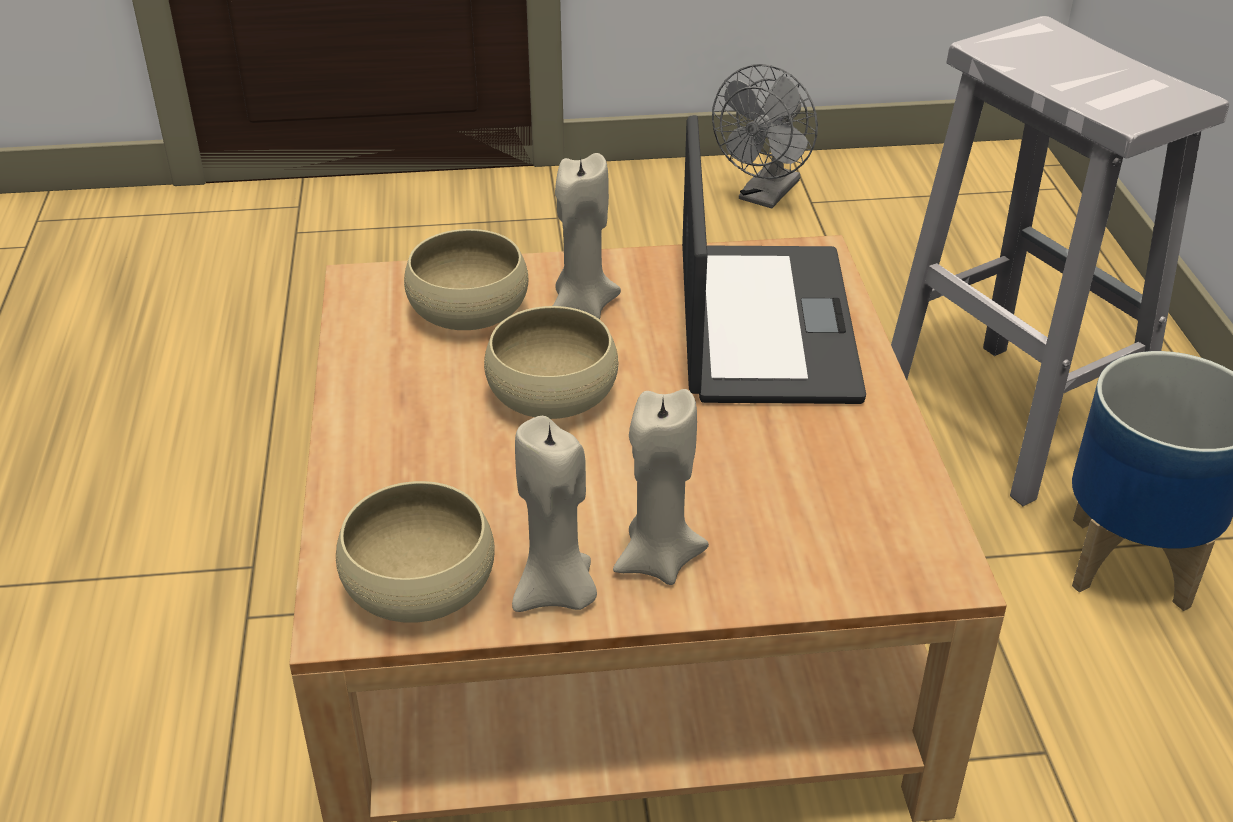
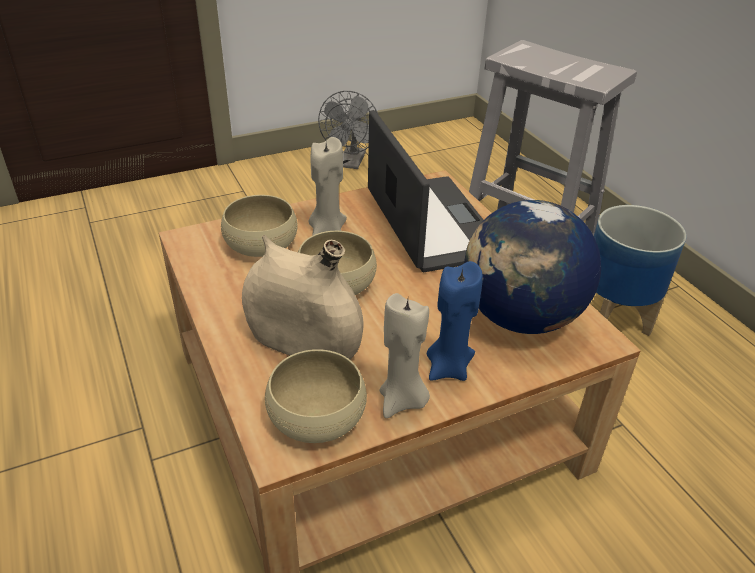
camera: 20 degrees left, 0 degrees up
beige candle [613,389,709,585] -> blue candle [427,261,483,381]
none -> beige vase [242,235,364,359]
none -> globe [464,200,601,334]

